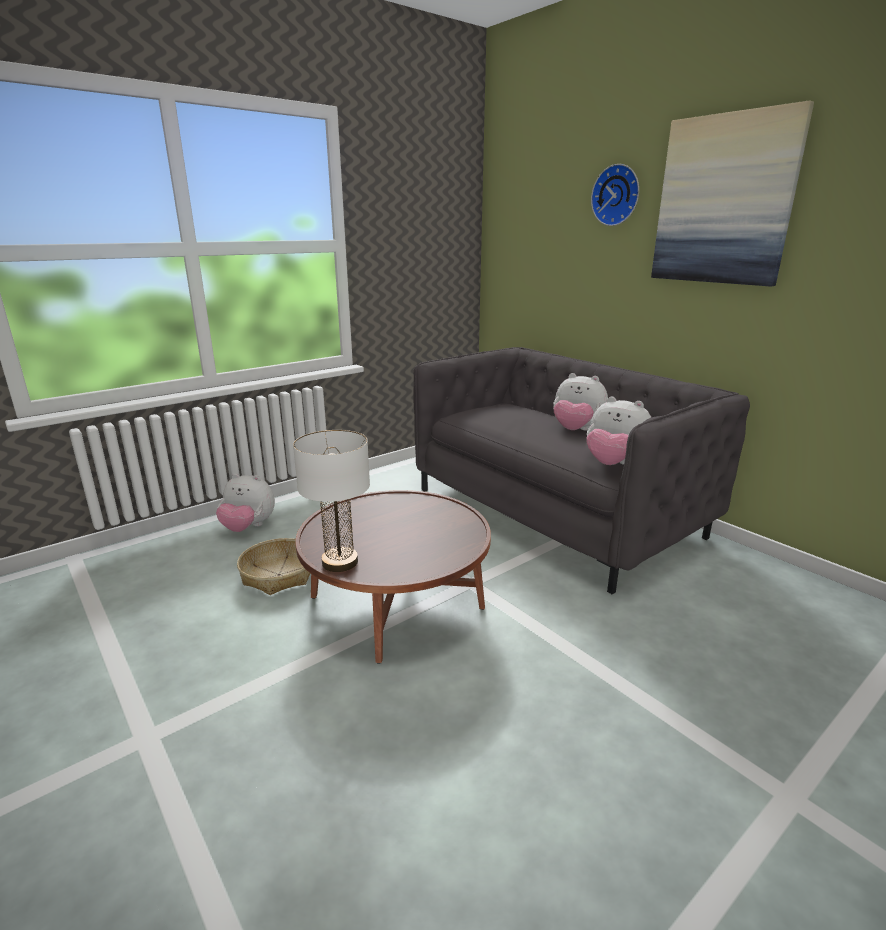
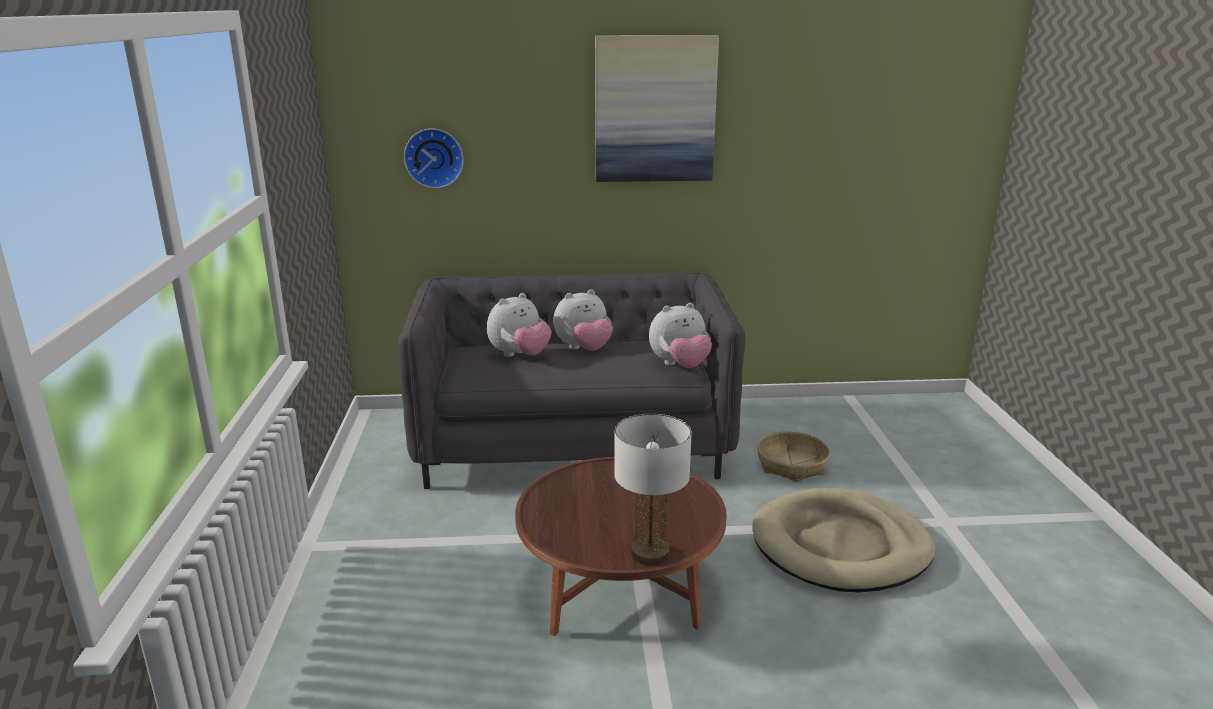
camera: 55 degrees left, 0 degrees up
plush toy [216,474,275,532] -> plush toy moved to [487,293,552,357]
basket [237,538,310,595] -> basket moved to [757,431,830,482]
wall clock [591,164,639,226] -> wall clock moved to [404,128,464,188]
none -> beige dog bed [752,488,936,592]

